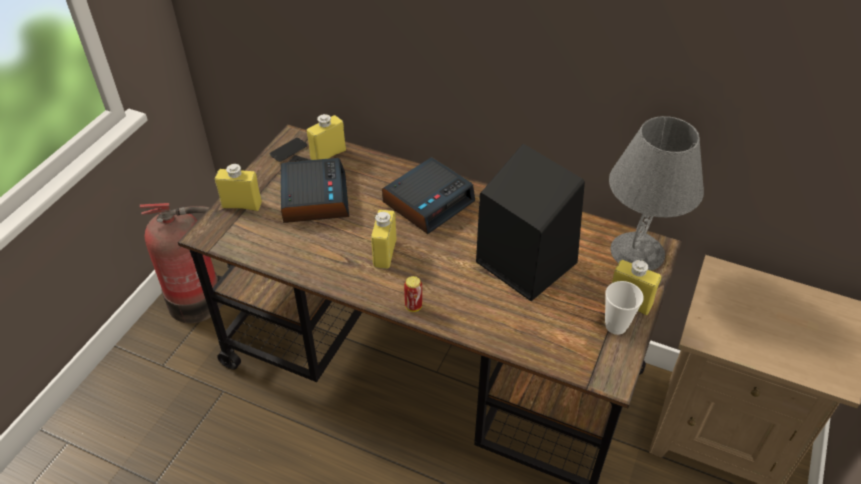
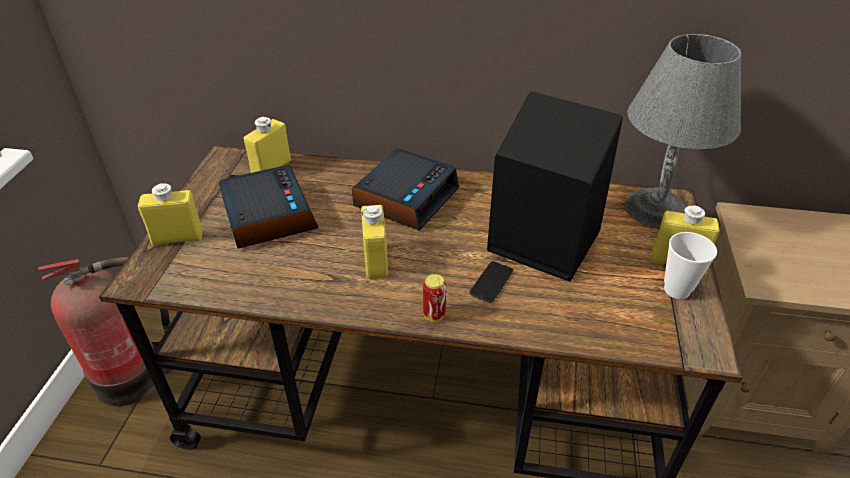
camera: 15 degrees left, 5 degrees down
phone [270,138,307,162] -> phone moved to [469,261,513,303]

